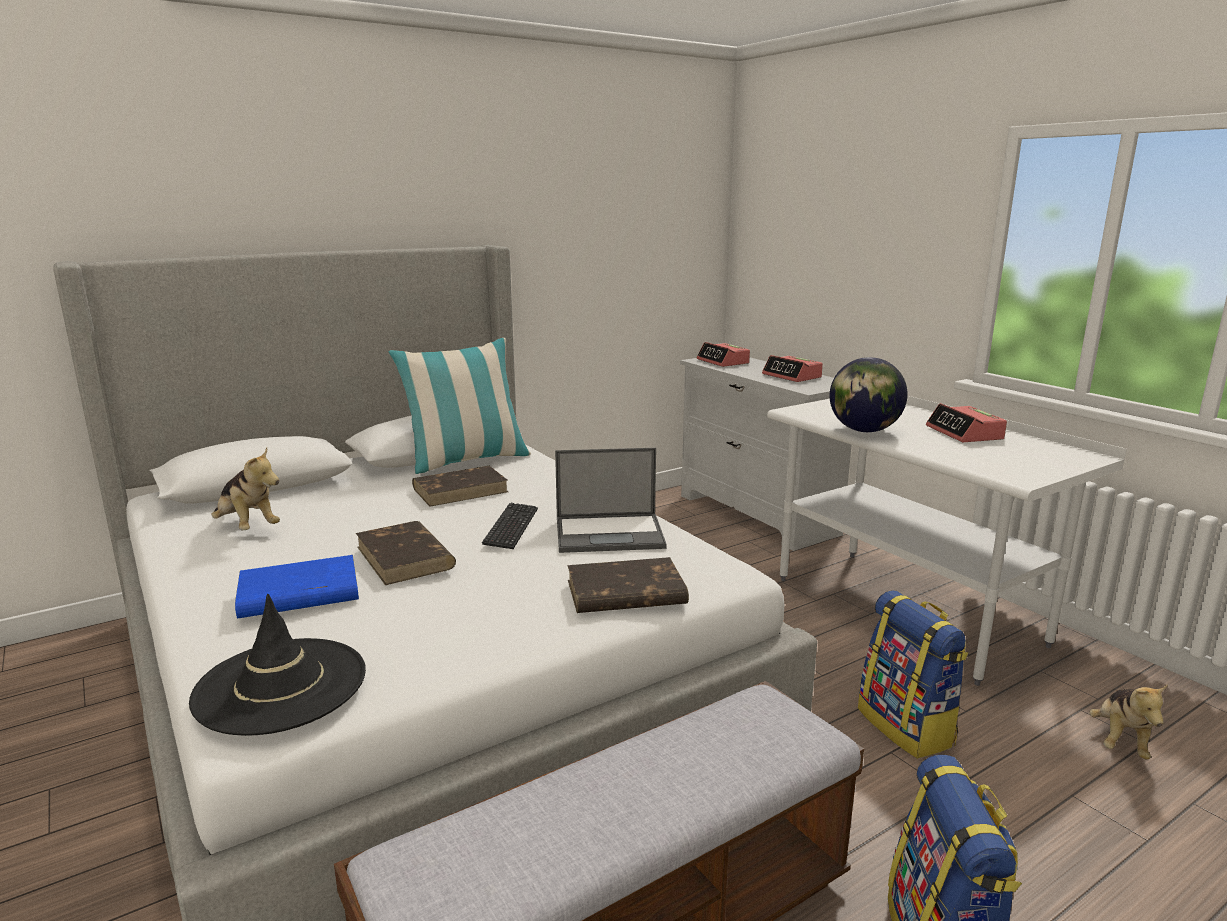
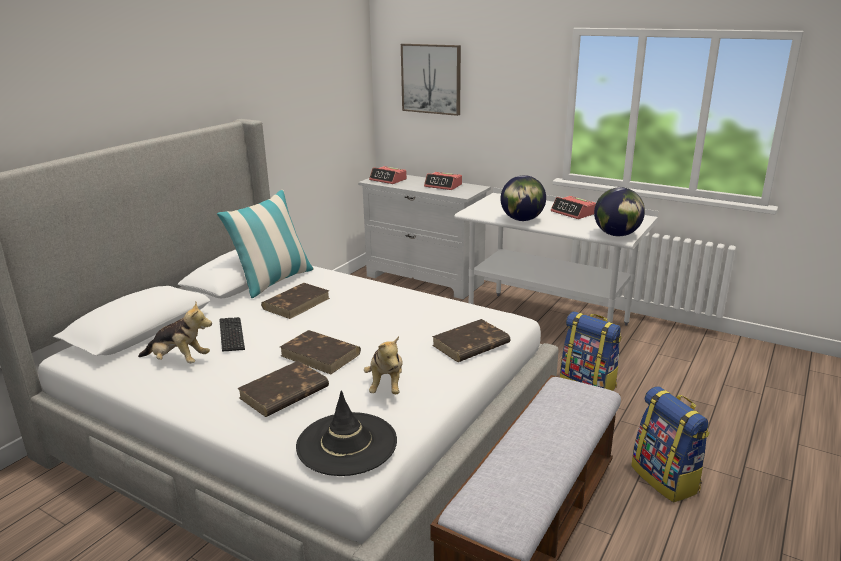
camera: 25 degrees left, 5 degrees up
blue book [235,555,359,618] -> brown book [237,361,329,417]
keyboard [482,503,538,549] -> keyboard moved to [219,317,245,352]
laptop [555,448,666,553] -> none
plush toy [1089,684,1168,759] -> plush toy moved to [364,336,403,394]
none -> picture [401,44,461,116]
none -> globe [594,187,645,236]

